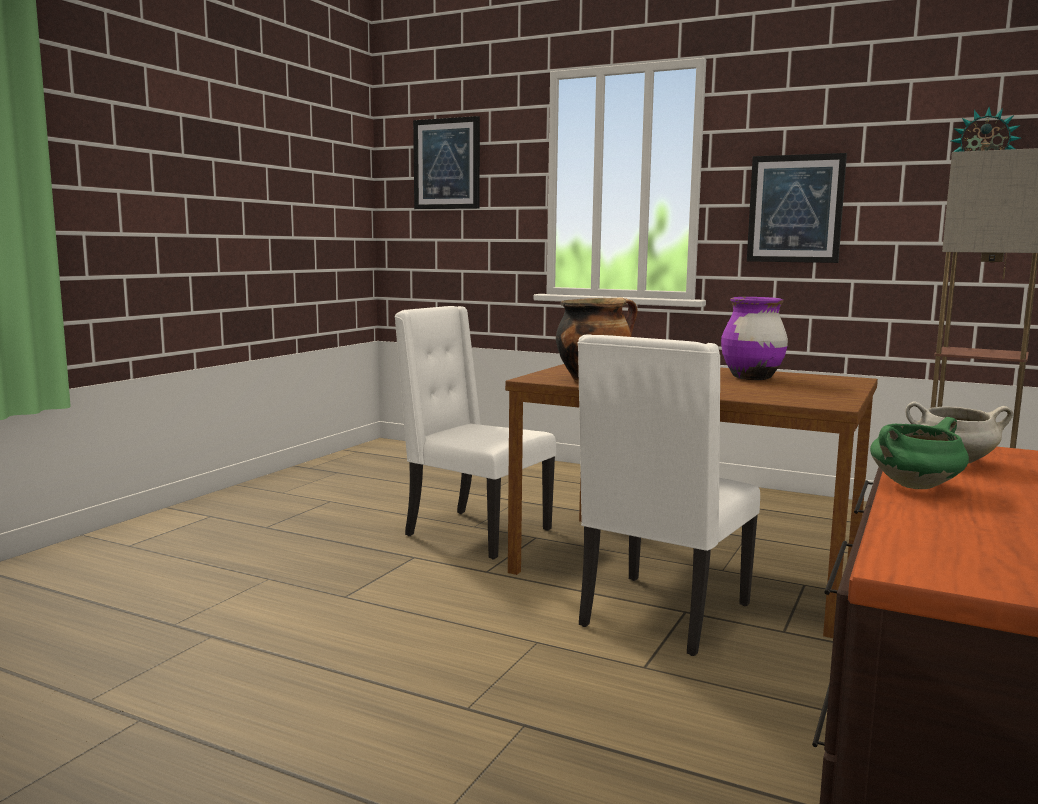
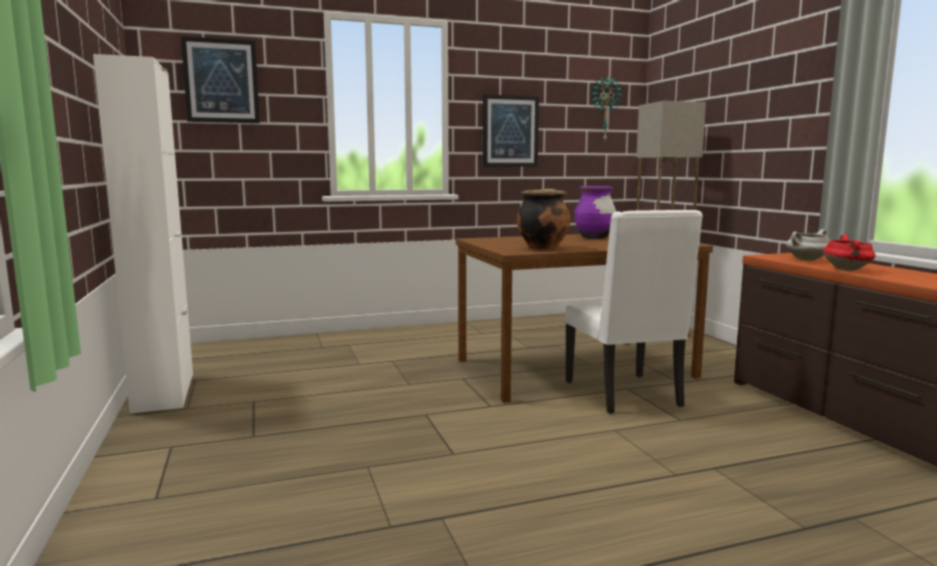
camera: 45 degrees left, 0 degrees up
white chair [395,306,556,559] -> none
green cooking pot [870,417,969,489] -> red cooking pot [823,234,876,271]
none -> white cabinet [93,54,193,414]

